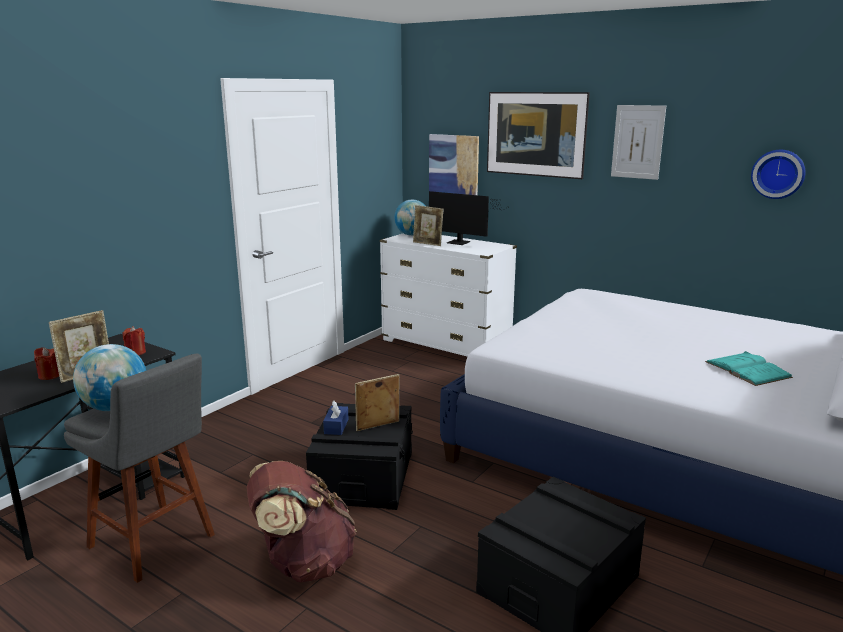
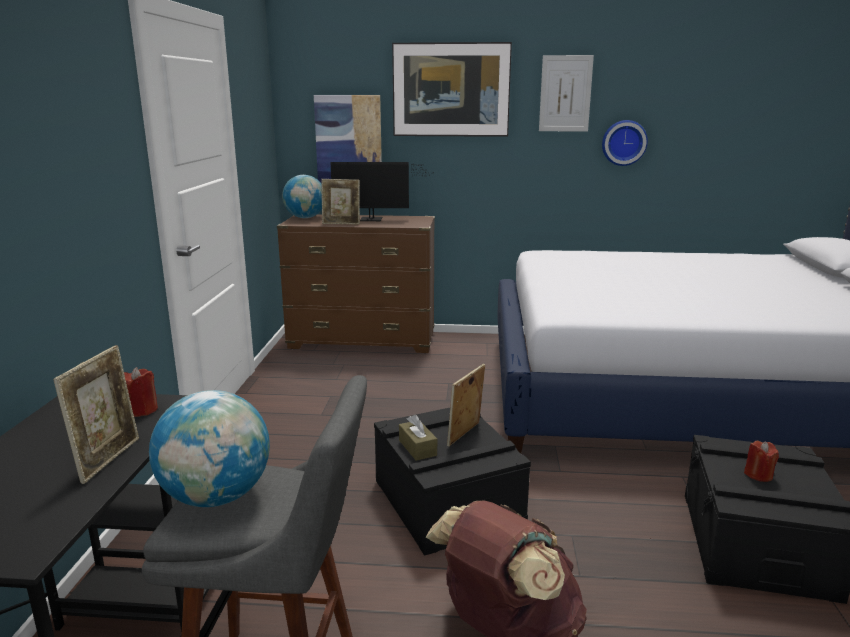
camera: 30 degrees left, 0 degrees up
red candle [34,347,59,380] -> red candle moved to [744,441,779,482]
blue tissue box [323,401,349,435] -> brown tissue box [399,415,437,461]
white dresser [380,233,517,356] -> brown dresser [277,215,435,353]
turquoise book [705,351,793,386] -> none
wall clock [751,150,806,199] -> wall clock moved to [602,120,648,166]

